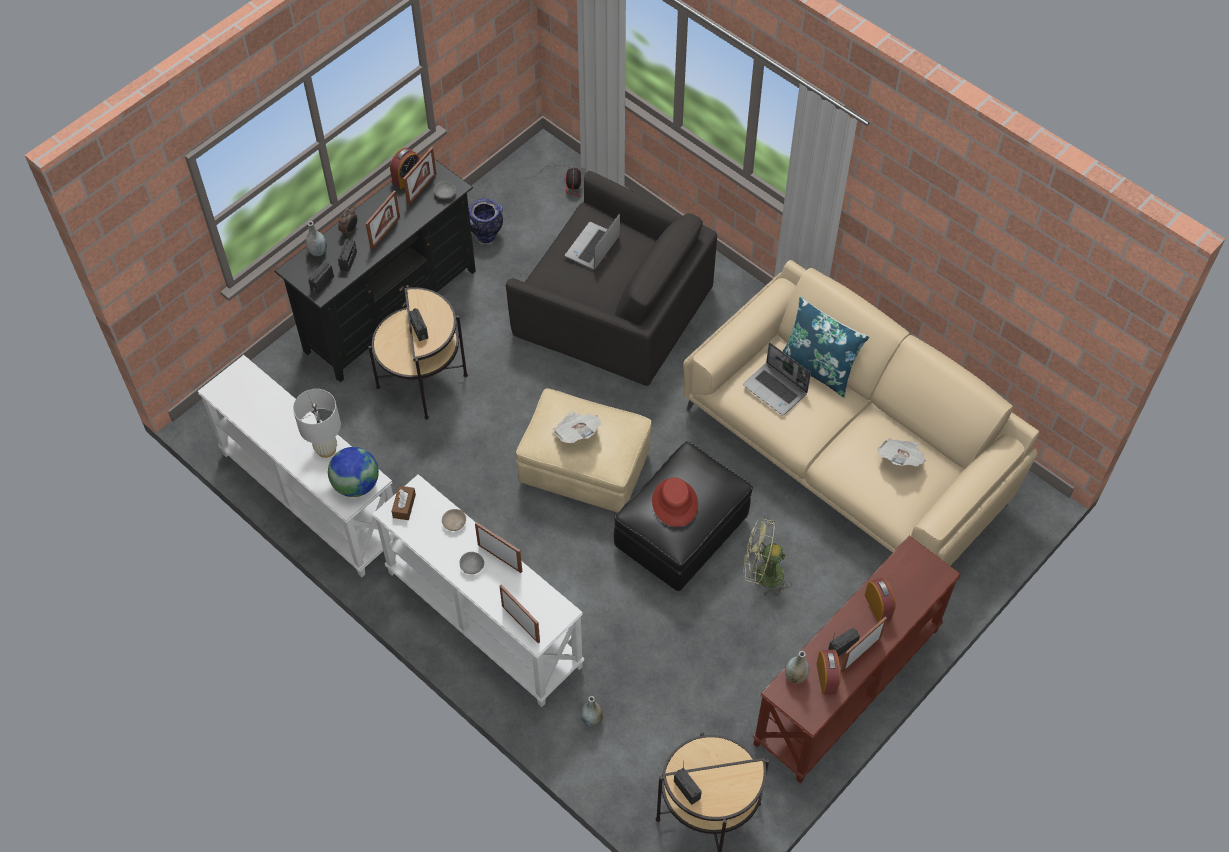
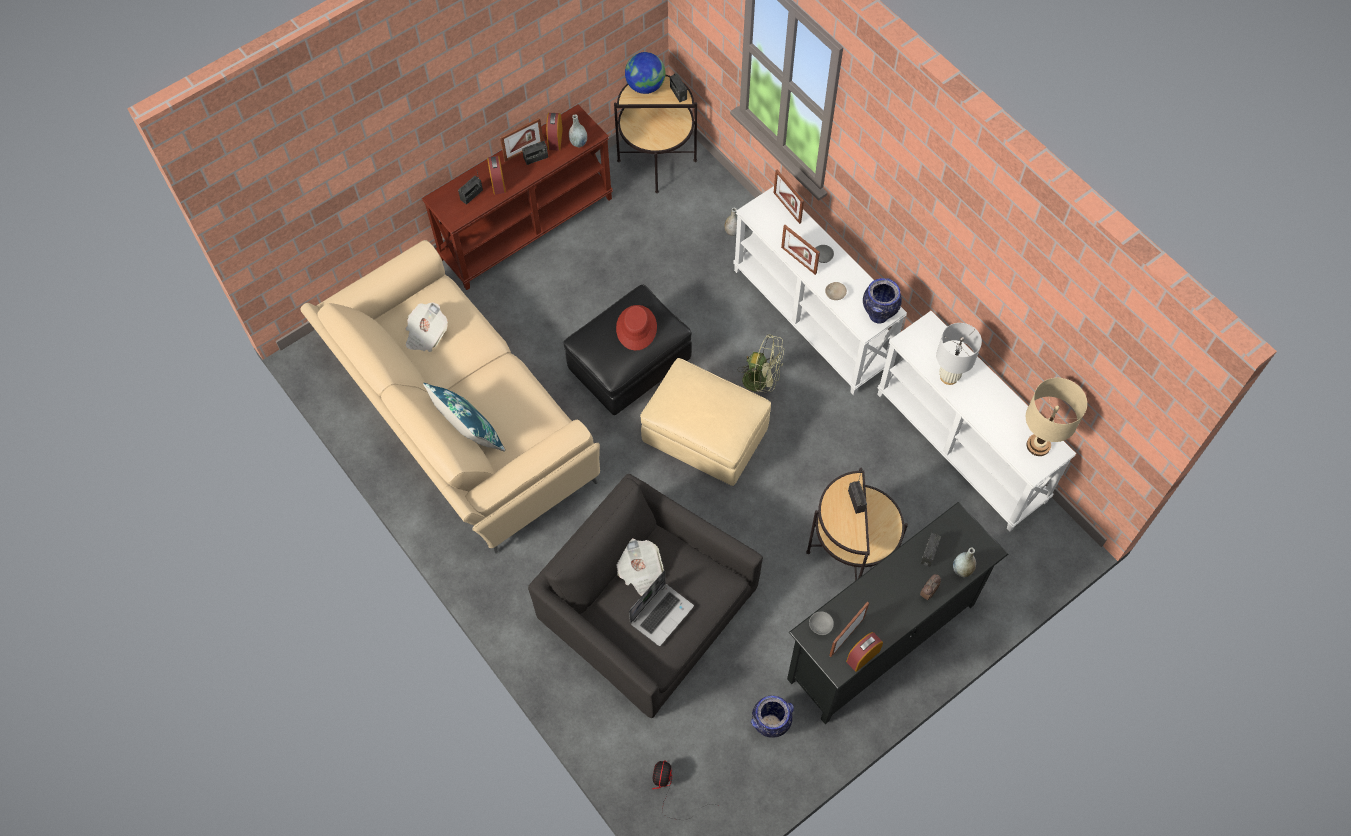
camera: 170 degrees left, 5 degrees up
radio [307,262,334,294] -> radio moved to [458,172,483,205]
globe [328,447,379,497] -> globe moved to [625,52,665,94]
picture frame [365,190,400,250] -> none
brown tissue box [391,486,416,520] -> vase [863,278,902,324]
newspaper [552,412,602,443] -> newspaper moved to [617,538,664,596]
laptop [743,342,811,415] -> none
green fan [743,518,792,597] -> green fan moved to [738,334,785,392]
none -> beige table lamp [1026,378,1087,456]

